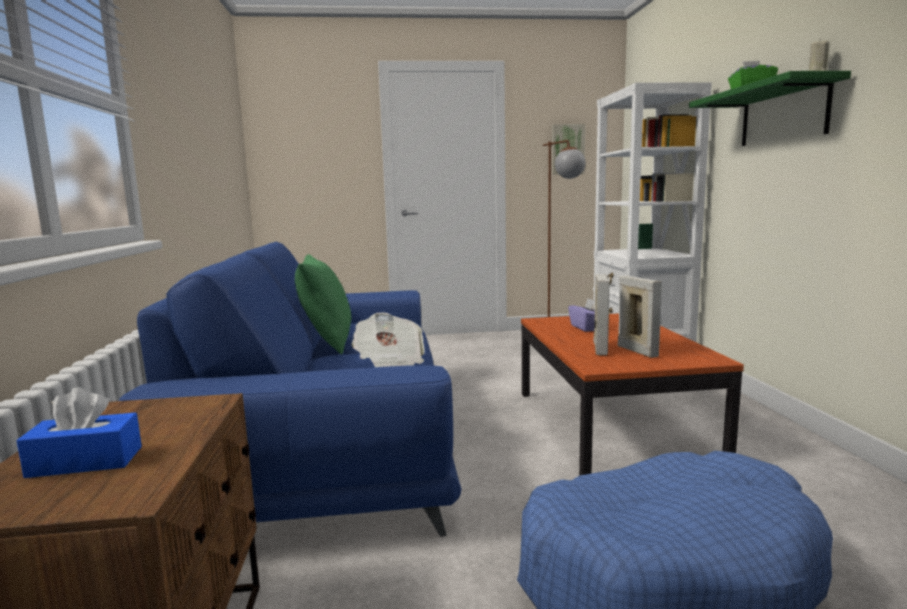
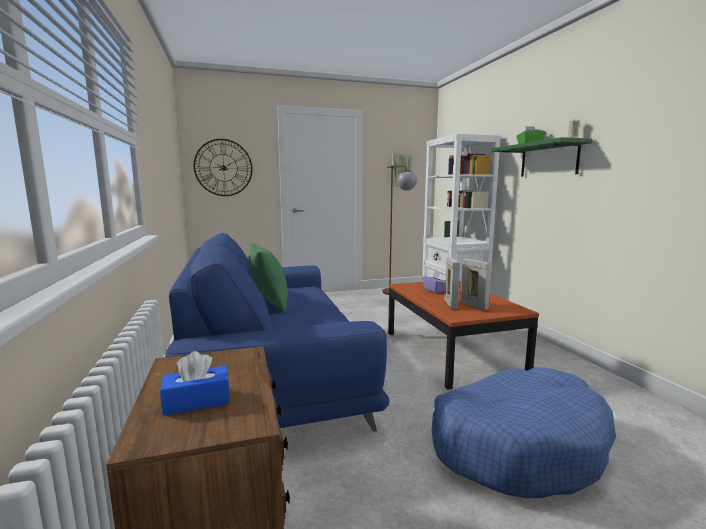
camera: 10 degrees left, 0 degrees up
newspaper [352,313,425,367] -> none
none -> wall clock [194,139,253,196]

